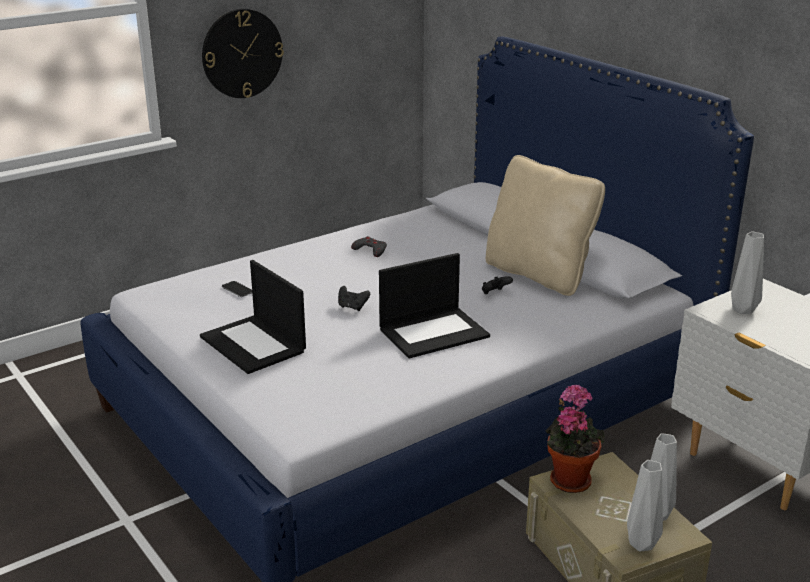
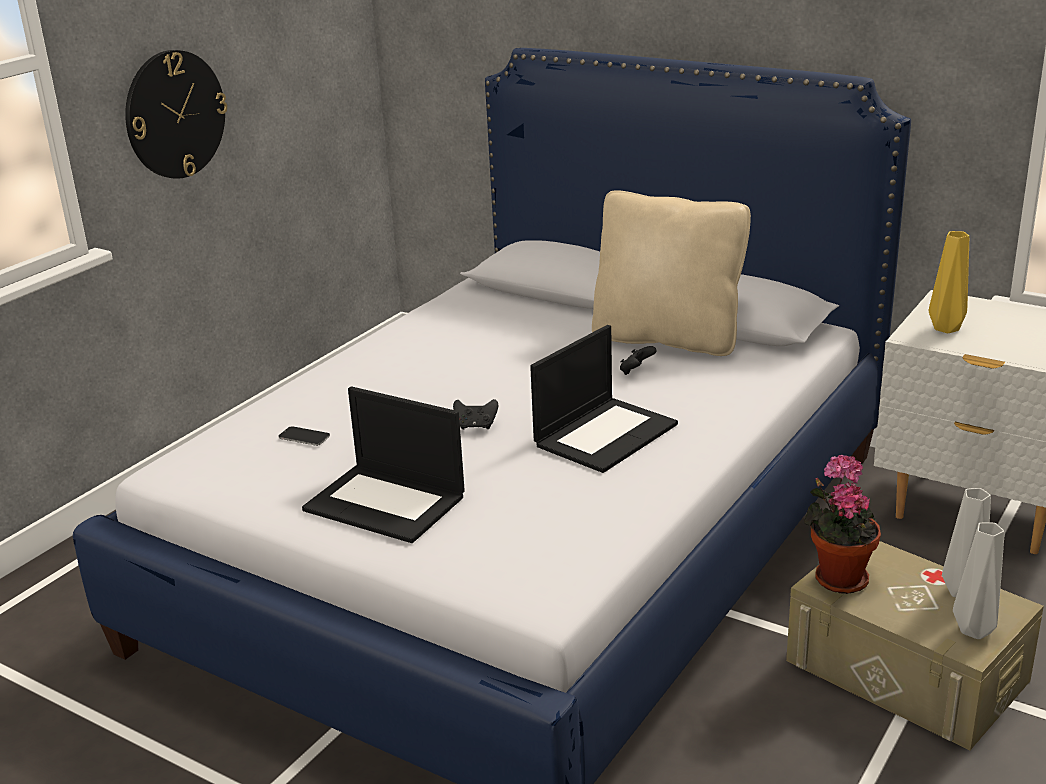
camera: 20 degrees left, 0 degrees up
grey game controller [351,236,387,257] -> none
grey vase [731,232,764,314] -> yellow vase [929,231,969,333]

